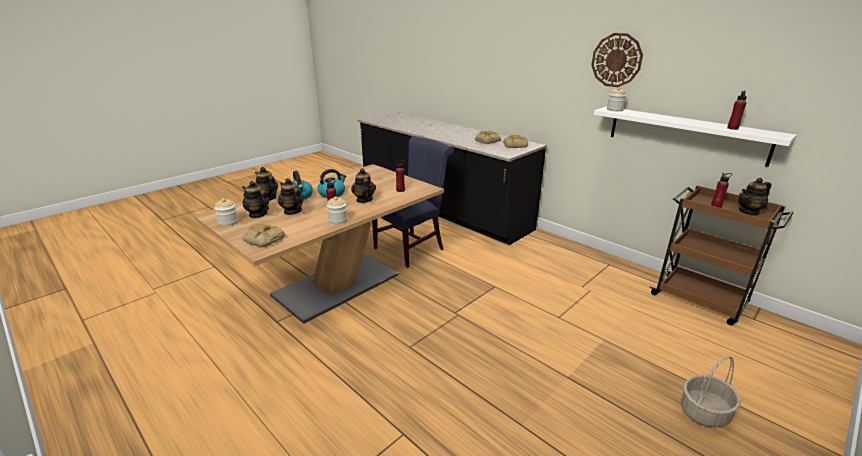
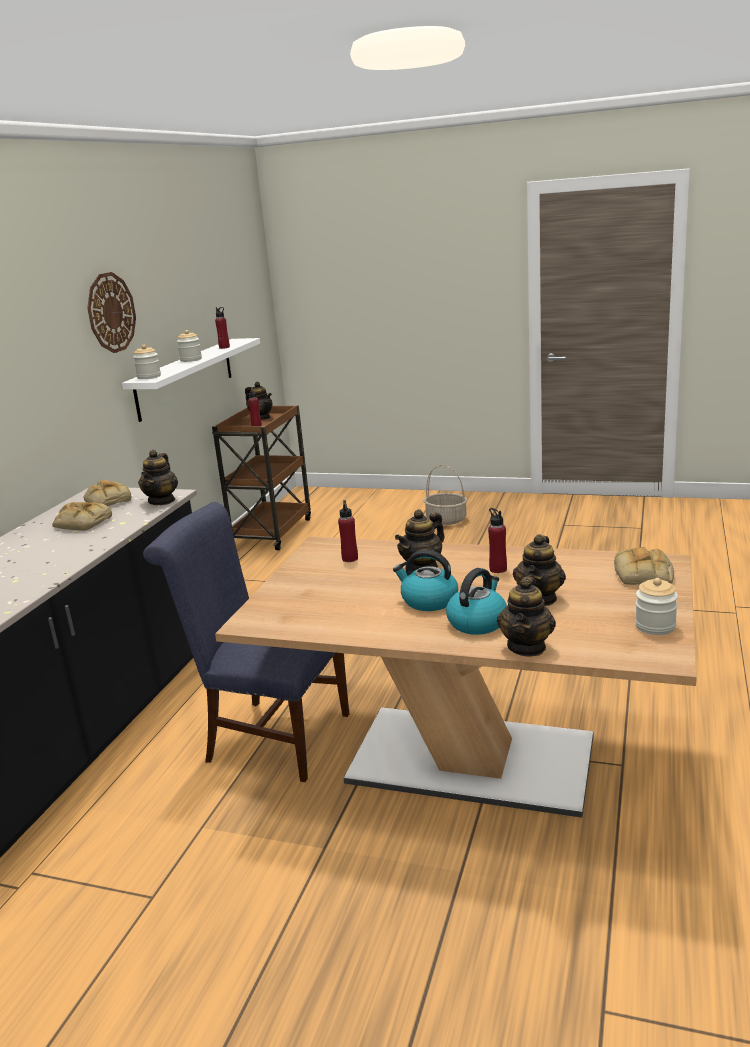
camera: 115 degrees left, 5 degrees down
teapot [242,181,269,218] -> teapot moved to [138,450,178,505]
jar [327,196,347,224] -> jar moved to [177,330,202,362]

